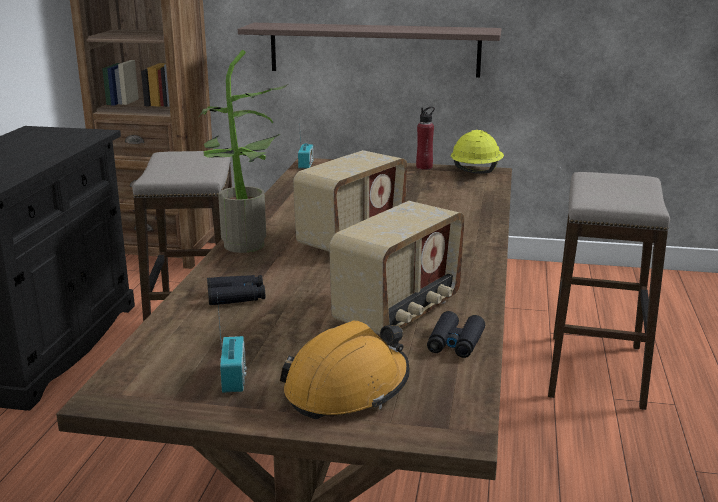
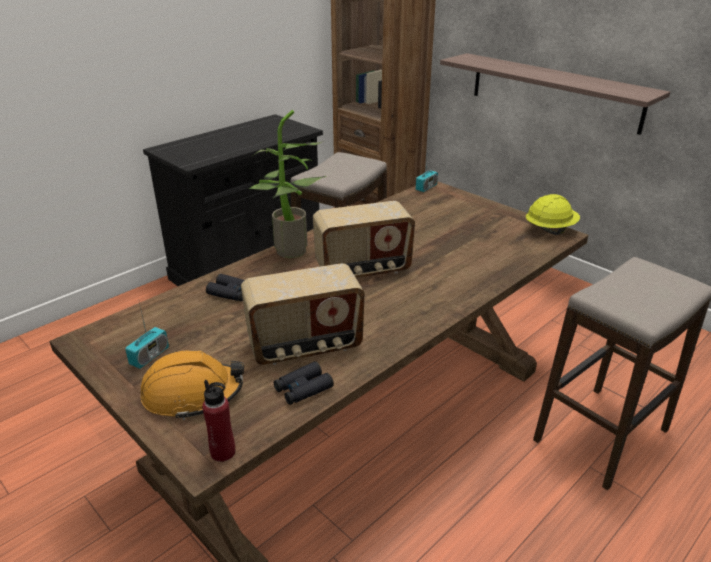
camera: 35 degrees right, 10 degrees up
red bottle [416,107,435,170] -> red bottle moved to [202,380,235,462]

